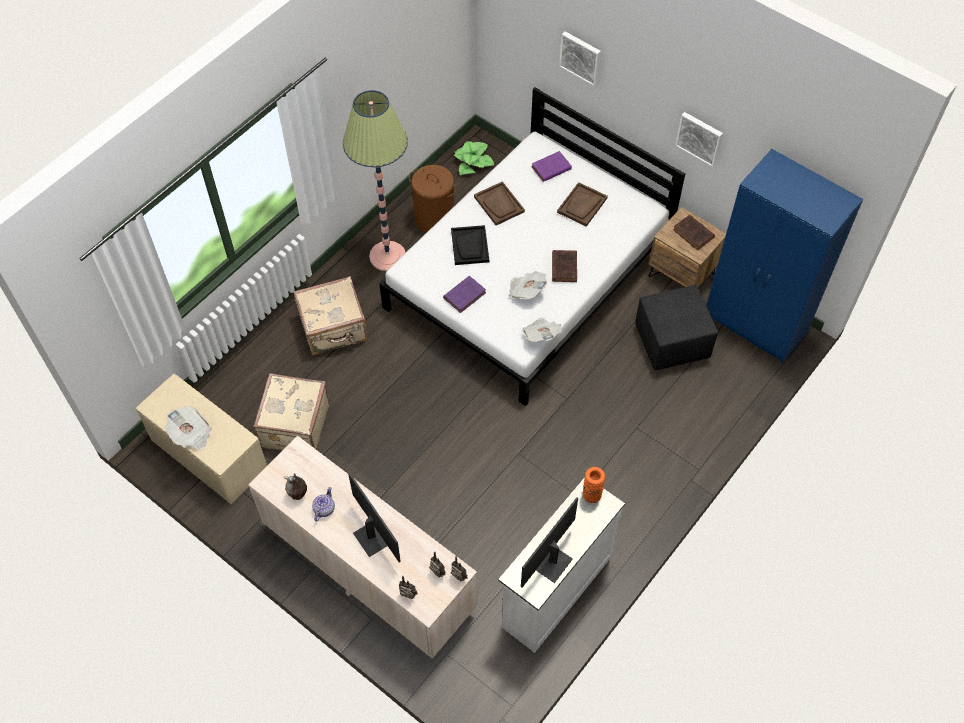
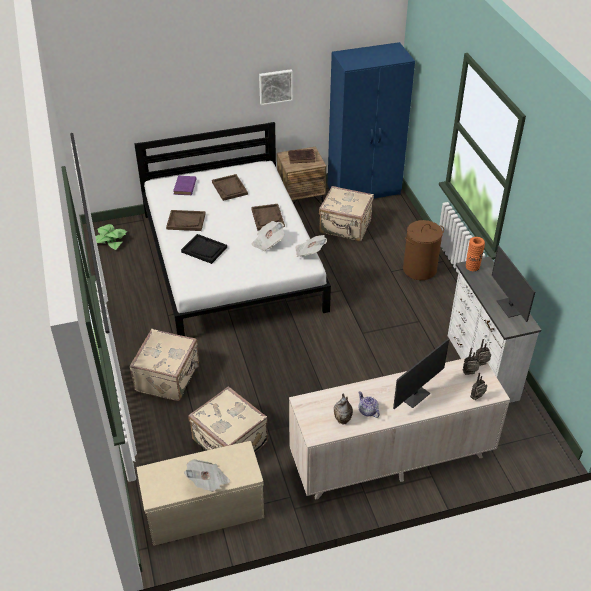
camera: 55 degrees left, 15 degrees down
floor lamp [343,90,408,271] -> none
monitor [348,472,401,562] -> monitor turned 135 degrees clockwise [393,339,449,409]
brown laundry basket [409,165,456,233] -> brown laundry basket moved to [403,220,444,280]
purple book [443,276,486,313] -> none
brown book [552,250,577,282] -> brown tray [251,204,285,231]
picture [559,31,601,86] -> none
black ottoman [635,285,718,370] -> beige suitcase [319,186,374,241]

